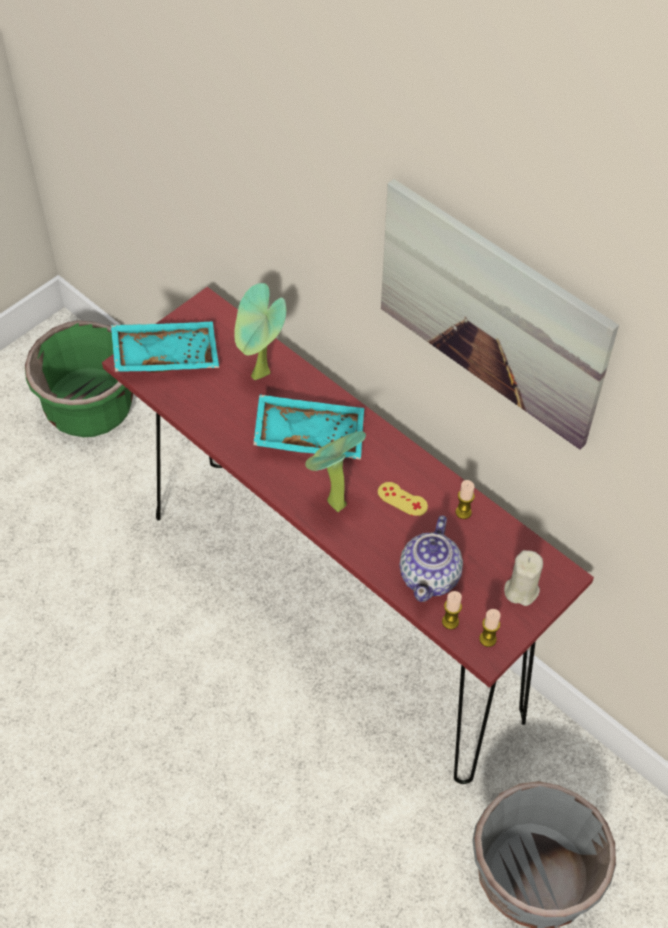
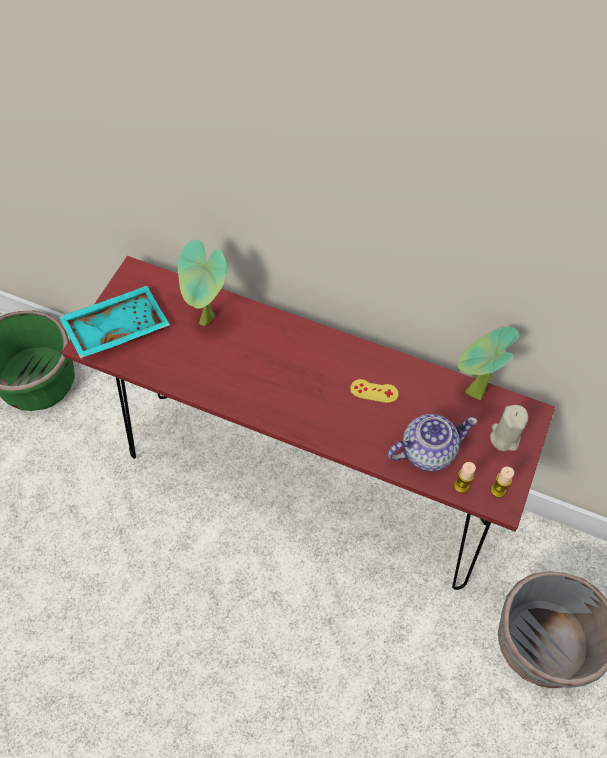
camera: 20 degrees left, 5 degrees up
turquoise tray [253,394,364,460] -> none
potted plant [305,431,366,512] -> potted plant moved to [458,327,519,400]
picture [381,179,619,450] -> none
teapot [399,515,463,602] -> teapot turned 105 degrees counterclockwise [388,414,477,472]
candle [456,480,475,519] -> none

